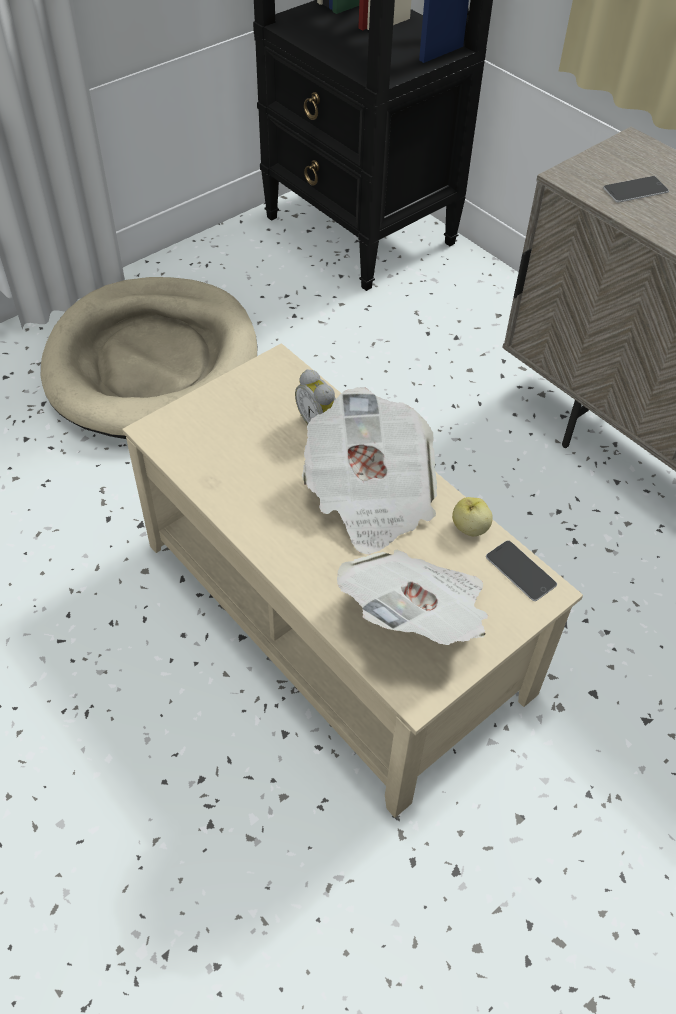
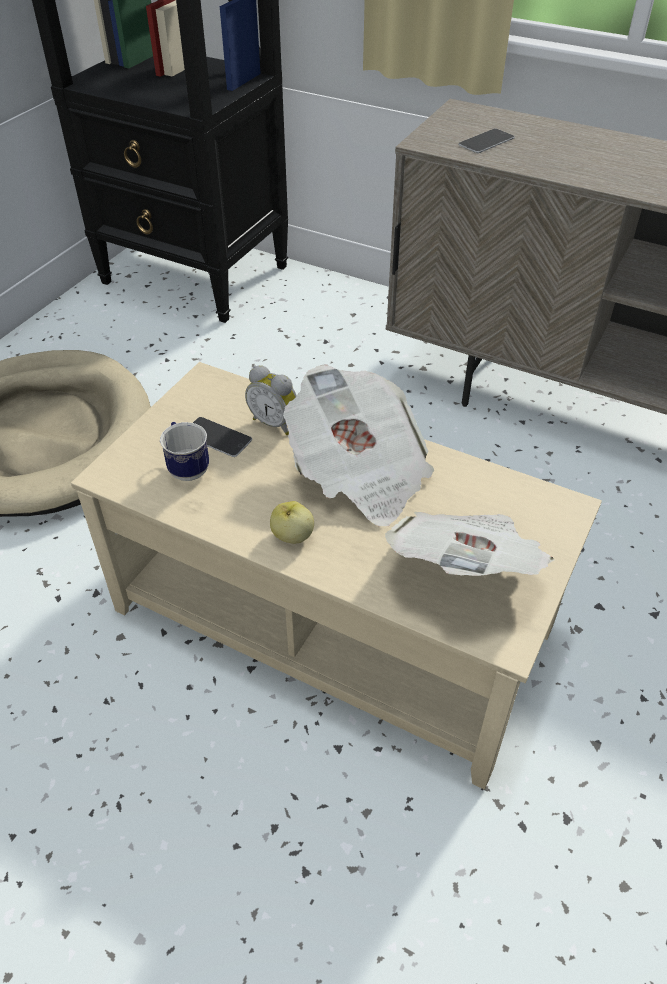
camera: 20 degrees left, 5 degrees down
apple [452,497,493,536] -> apple moved to [270,501,314,544]
phone [486,540,557,601] -> phone moved to [193,417,252,457]
none -> mug [160,422,209,481]

